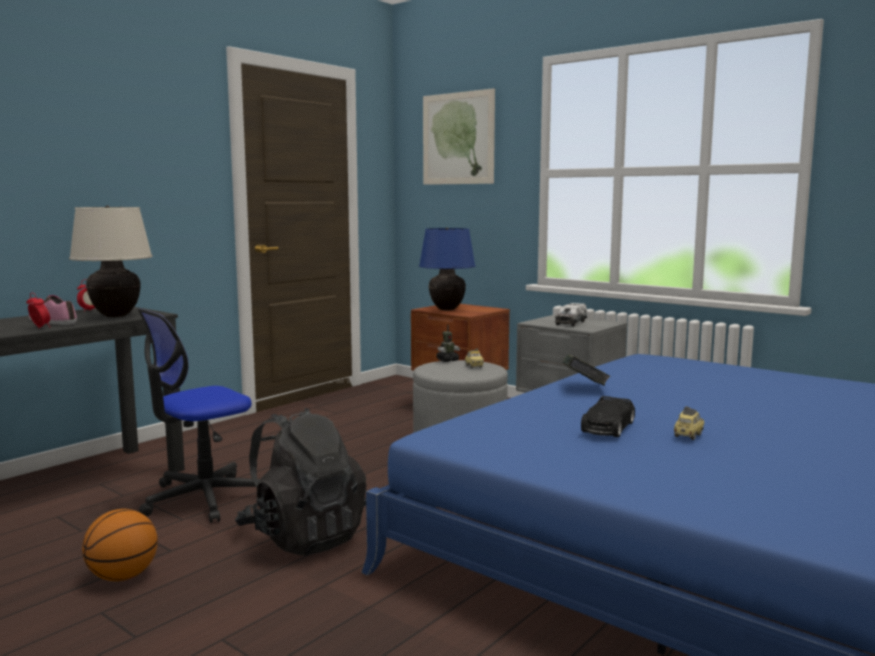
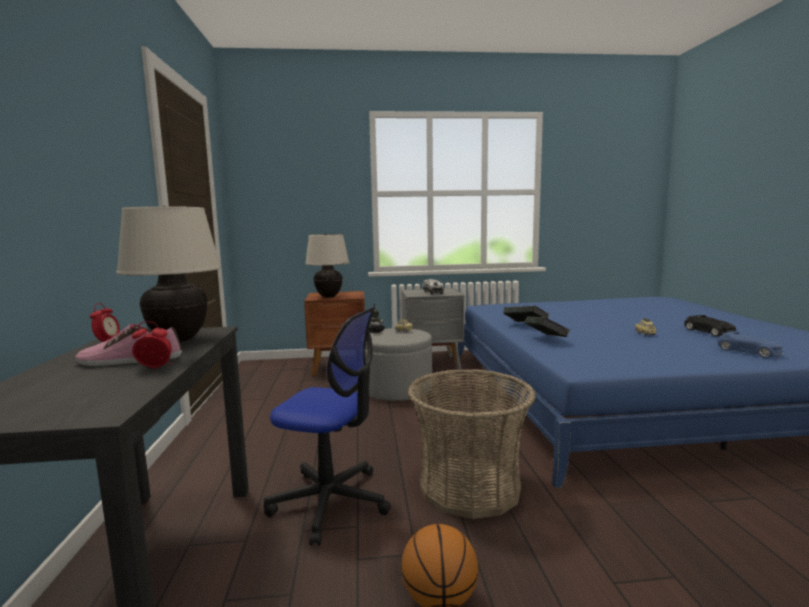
camera: 45 degrees left, 0 degrees up
office chair [137,308,260,523] -> office chair turned 75 degrees counterclockwise [264,307,391,546]
black backpack [235,408,366,556] -> basket [407,369,536,519]
blue table lamp [419,228,476,310] -> beige table lamp [305,233,350,298]
picture [423,88,495,185] -> none
black toy car [581,396,635,437] -> black toy car moved to [684,315,736,336]
none -> book [525,316,570,337]
none -> blue toy car [717,331,783,358]

